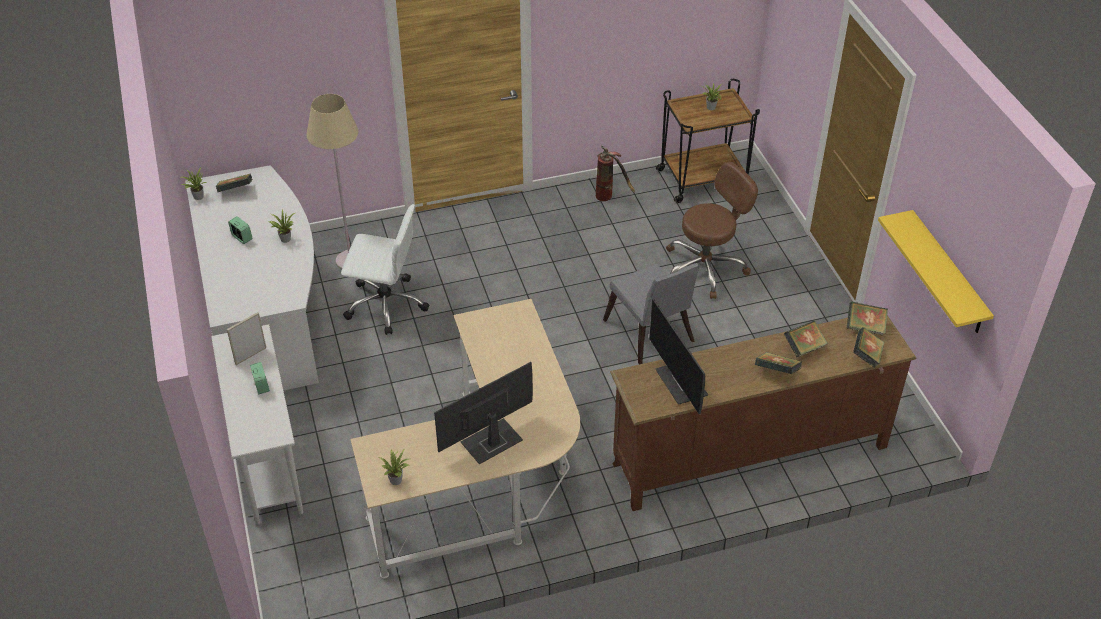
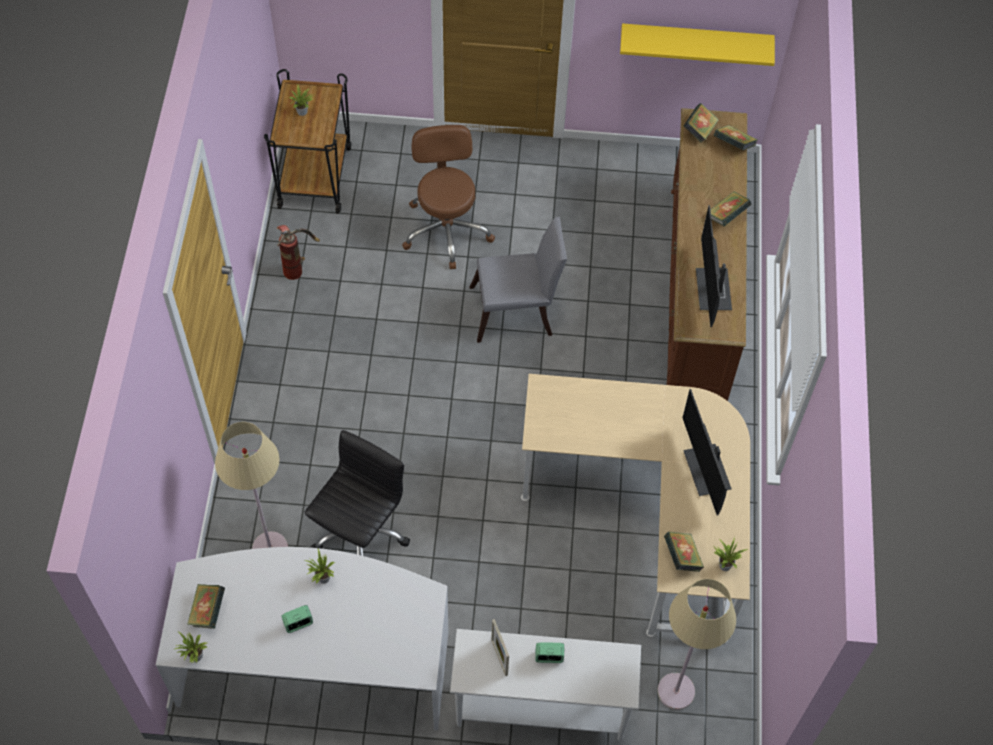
camera: 70 degrees left, 15 degrees up
white office chair [341,204,429,335] -> black office chair [304,430,410,556]
monitor [649,298,708,414] -> monitor turned 90 degrees clockwise [696,205,732,327]
book [784,321,828,357] -> book moved to [664,532,704,572]
none -> beige floor lamp [657,579,736,710]

